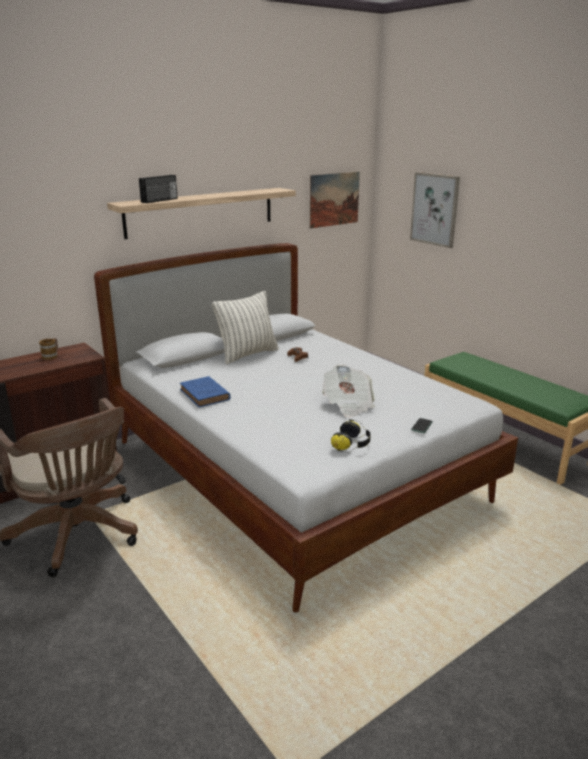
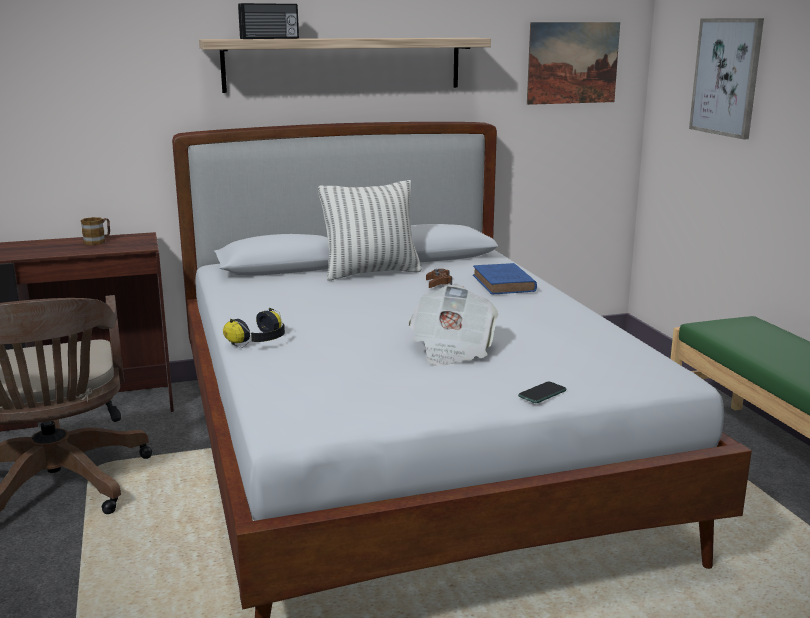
camera: 20 degrees right, 5 degrees down
blue book [180,376,230,407] -> blue book moved to [473,263,537,294]
headphones [331,419,371,453] -> headphones moved to [223,308,285,348]

